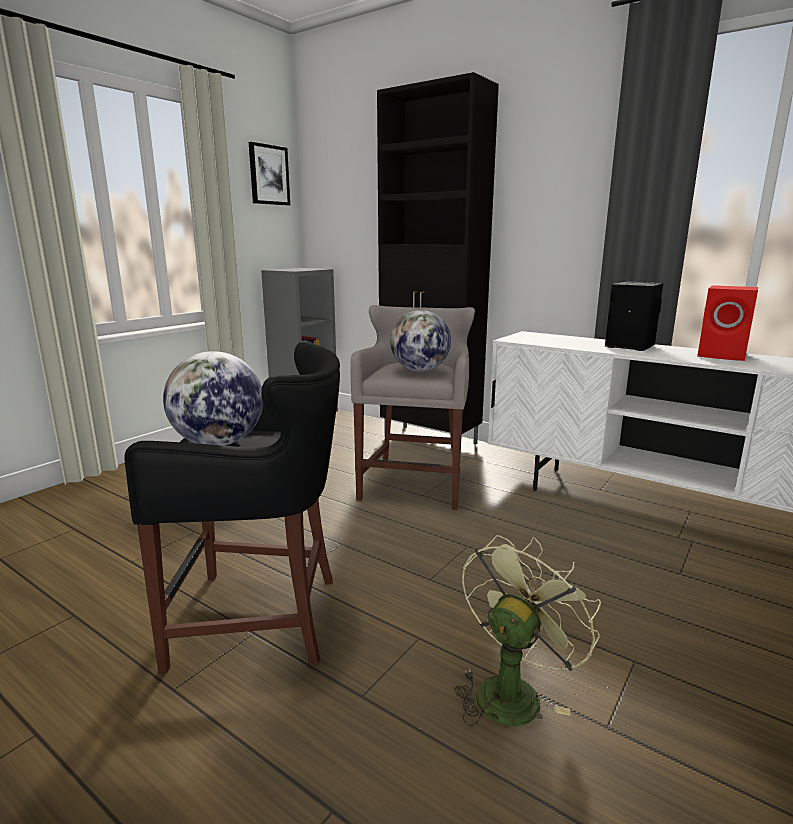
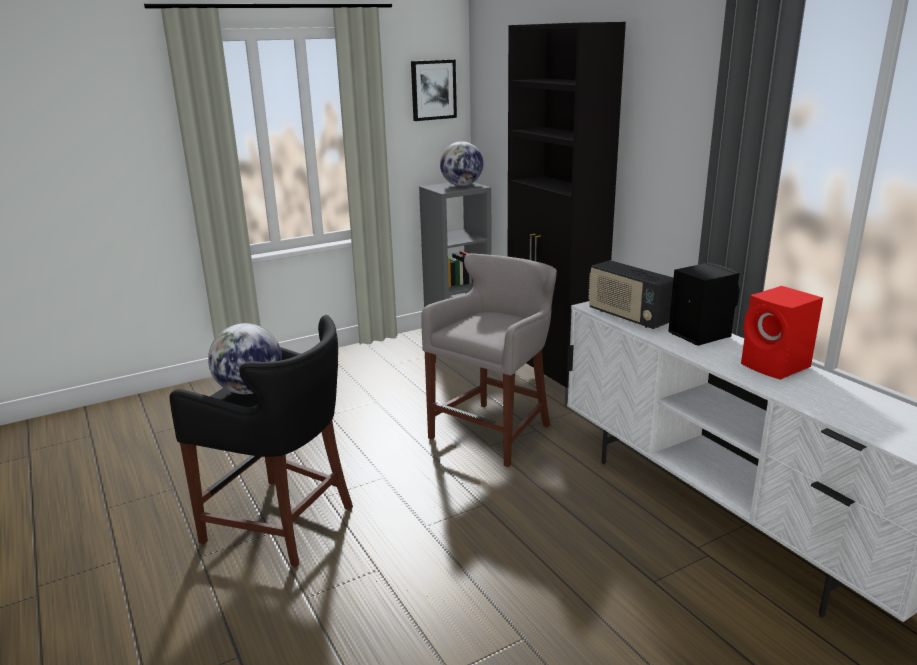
camera: 25 degrees right, 5 degrees up
globe [390,310,451,372] -> globe moved to [440,141,483,186]
green fan [455,535,601,726] -> none
none -> radio [588,260,674,329]

